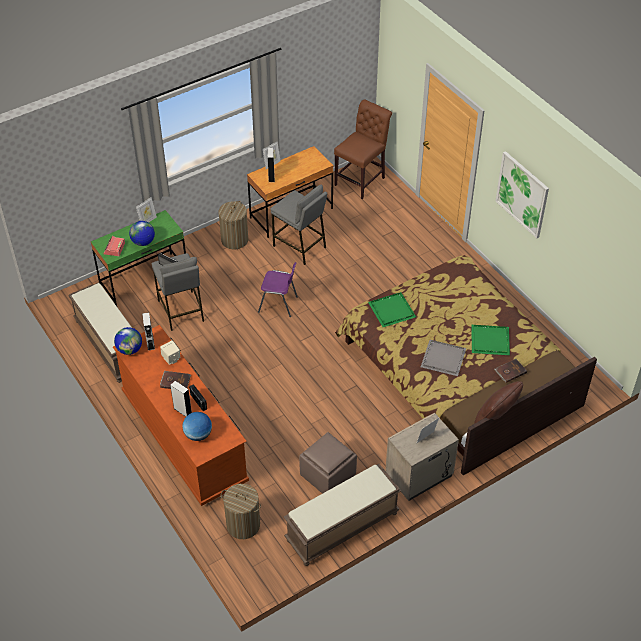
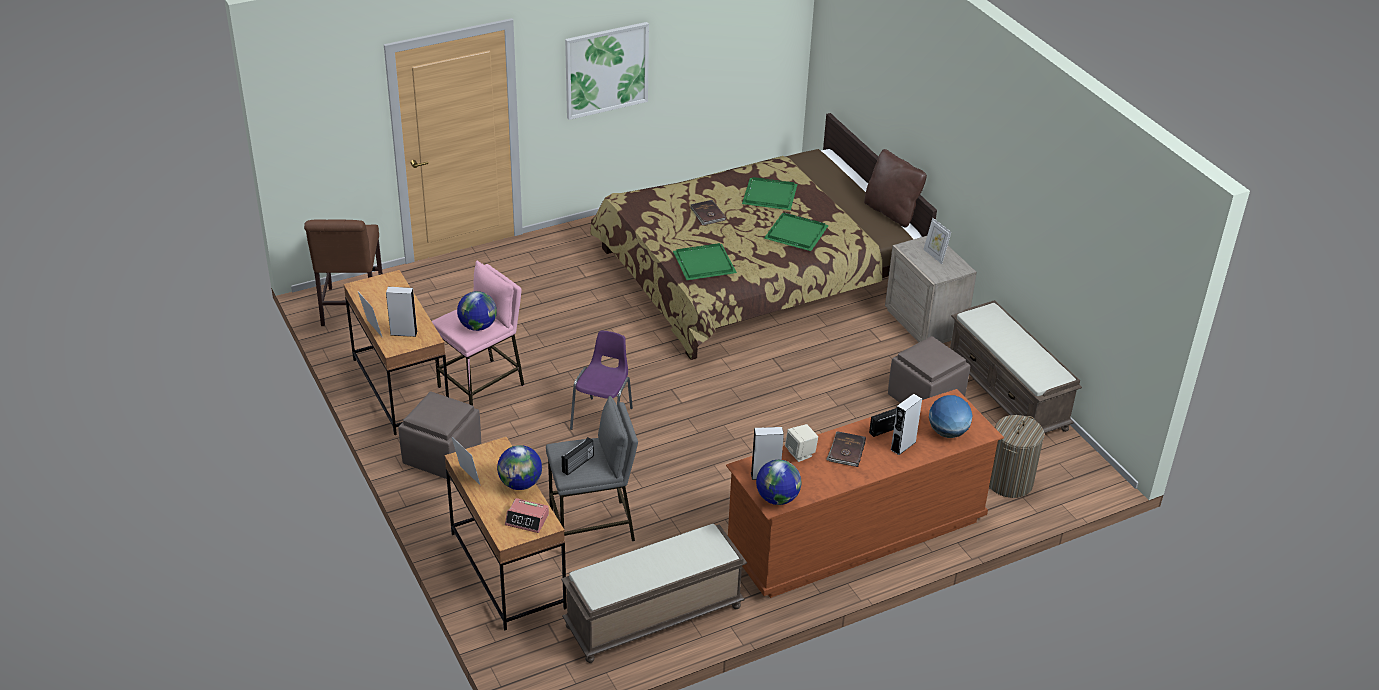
camera: 85 degrees left, 10 degrees down
green desk [91,210,186,306] -> brown desk [445,437,567,630]
laundry basket [218,201,248,250] -> brown ottoman [398,391,481,481]
grey stool [271,184,327,265] -> pink stool [432,261,524,406]
brown chair [334,99,392,199] -> brown chair turned 135 degrees counterclockwise [304,219,383,326]
grey tray [421,340,466,376] -> green tray [764,212,829,251]
brown book [494,359,527,383] -> brown book moved to [690,200,726,225]
none -> globe [457,291,497,331]

